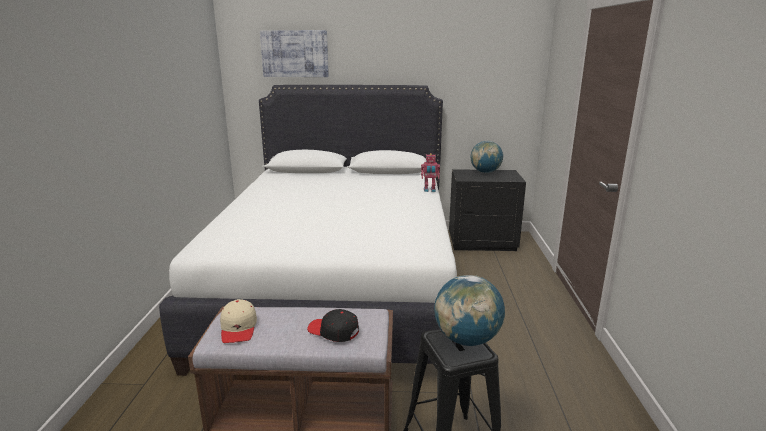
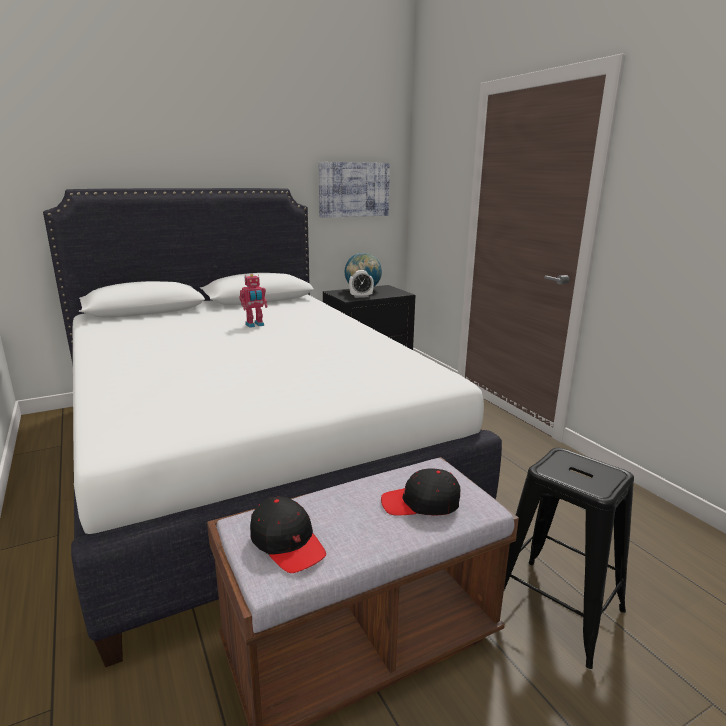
camera: 30 degrees left, 0 degrees up
beige cap [220,299,257,343] -> black cap [250,496,326,573]
picture [260,30,329,77] -> picture moved to [318,162,390,218]
toy robot [421,153,440,192] -> toy robot moved to [239,274,268,328]
globe [434,275,505,346] -> none
none -> alarm clock [349,270,374,298]

